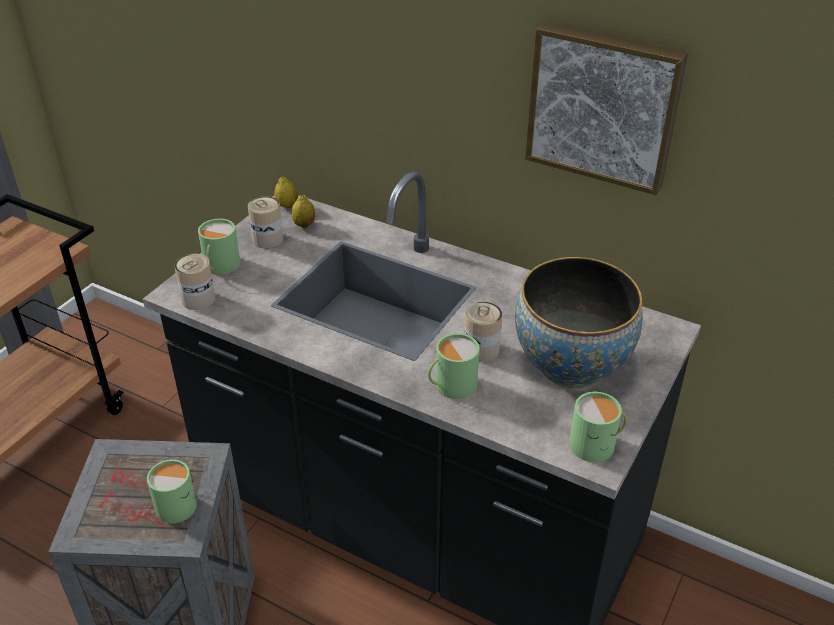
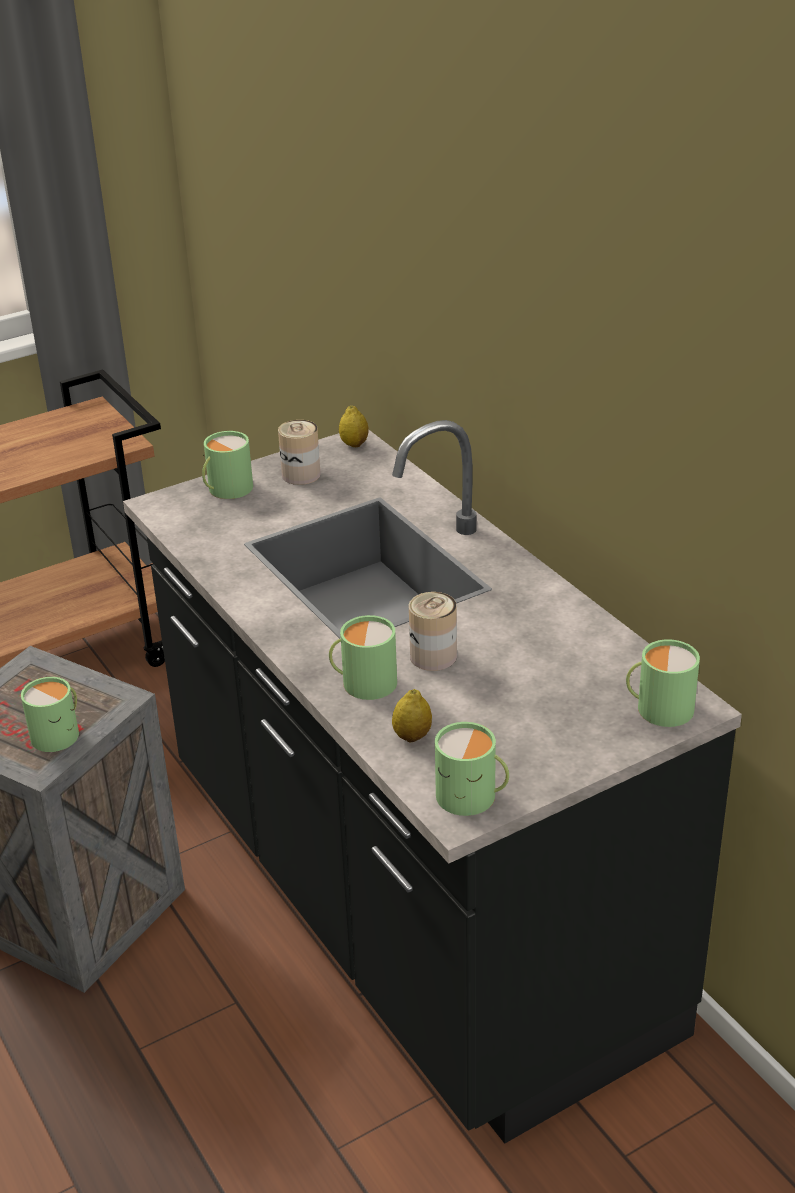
camera: 30 degrees right, 5 degrees down
can [174,254,216,310] -> none
lemon [292,195,315,228] -> lemon moved to [392,689,432,742]
bowl [515,257,643,389] -> none
picture [525,23,688,195] -> none
none -> green mug [626,639,700,727]

